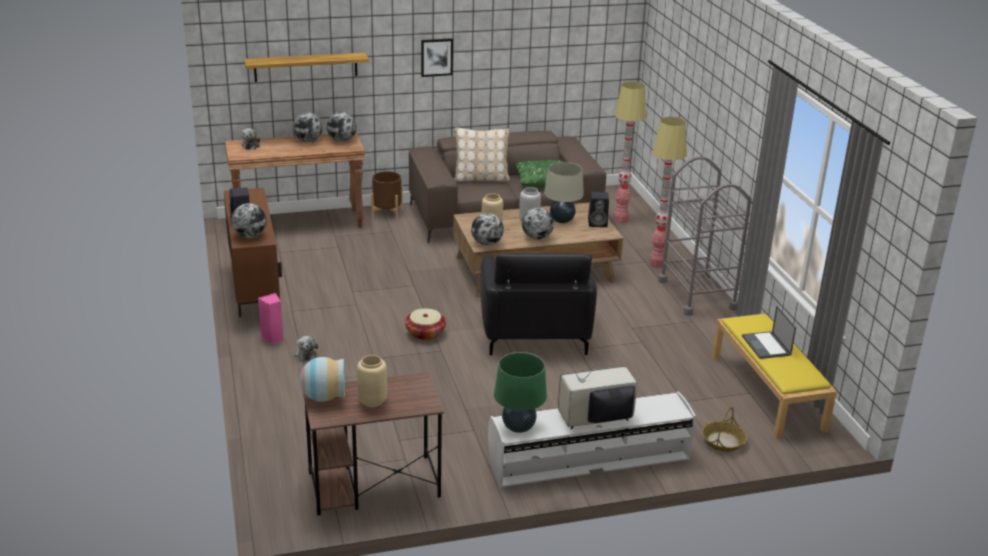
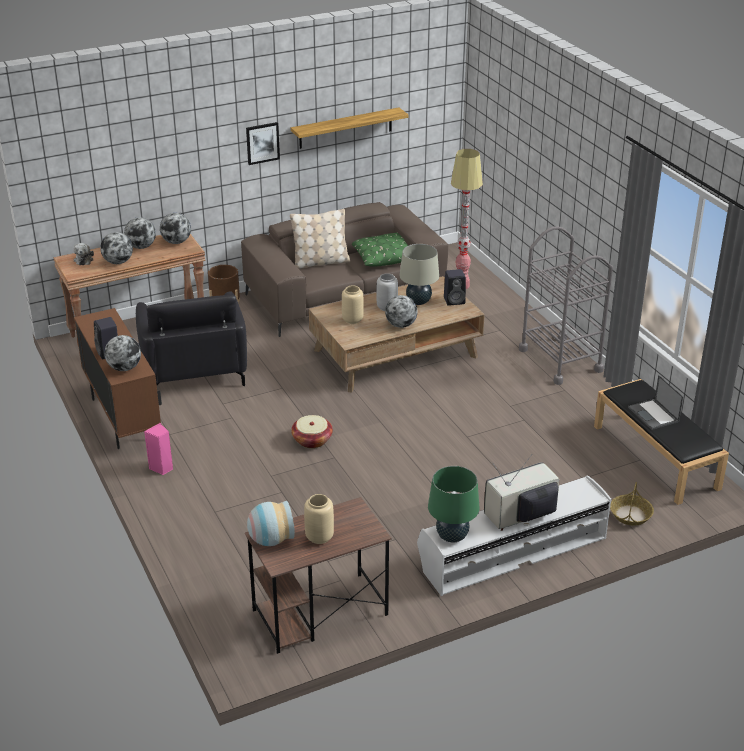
camera: 10 degrees left, 5 degrees up
shelf [244,52,369,82] -> shelf moved to [291,107,409,149]
plush toy [295,336,318,361] -> none
globe [471,213,504,246] -> globe moved to [100,232,133,264]
black armchair [480,253,597,355] -> black armchair moved to [136,291,247,386]
floor lamp [649,117,687,268] -> none
yellow bench [712,313,837,439] -> black bench [594,379,729,505]

